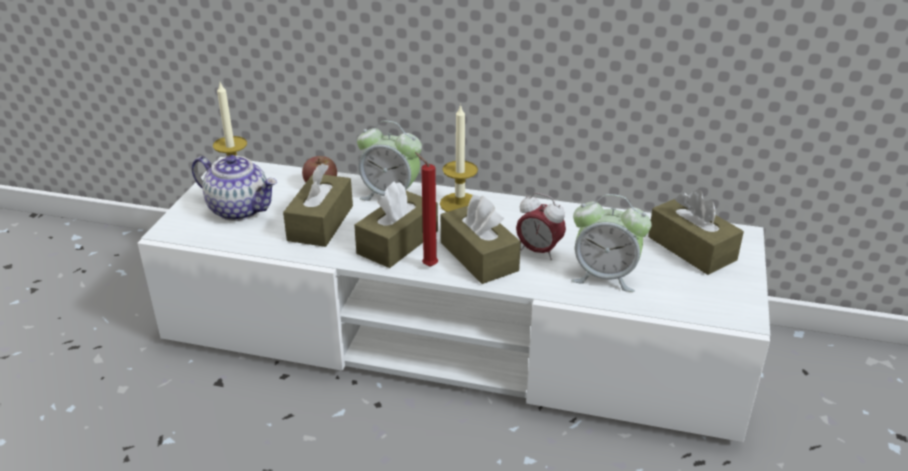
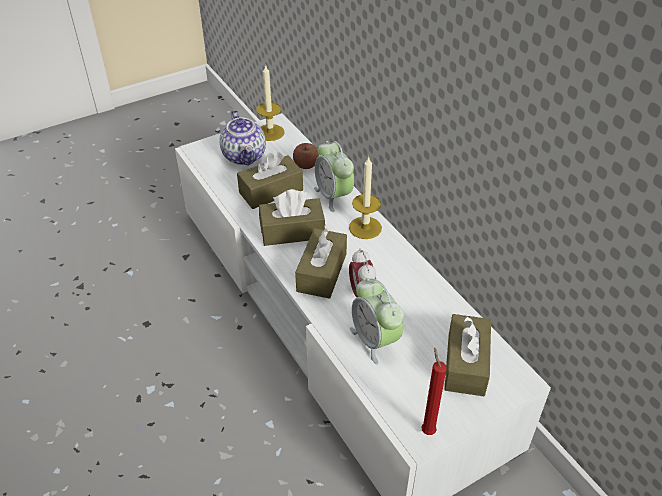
camera: 45 degrees right, 10 degrees up
red candle [415,152,438,267] -> red candle moved to [421,348,447,435]

